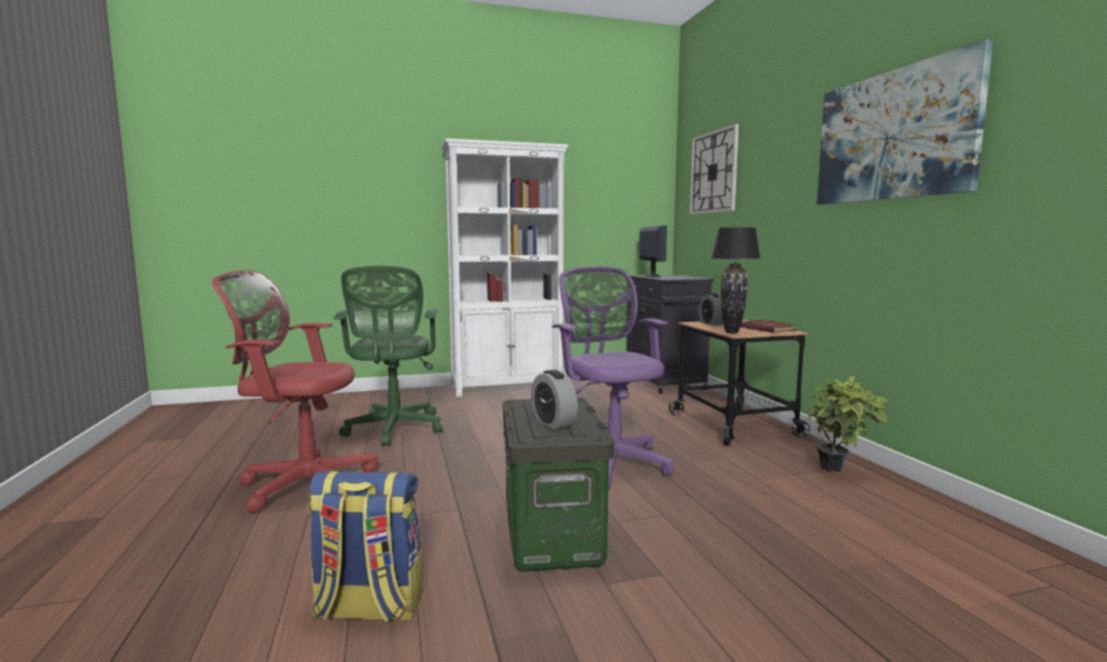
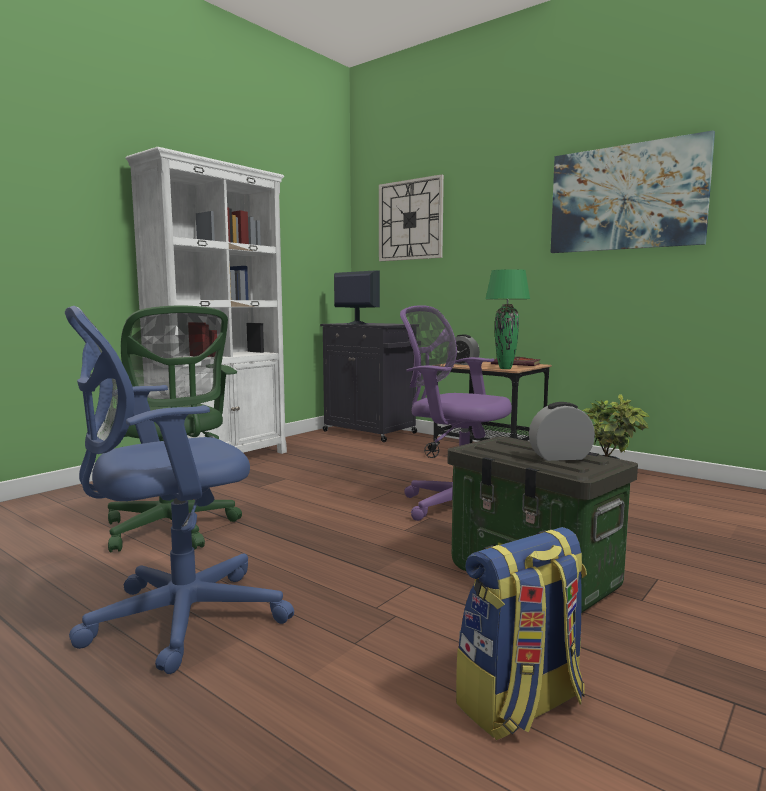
camera: 35 degrees left, 0 degrees up
red office chair [212,270,378,513] -> blue office chair [65,306,294,674]
alarm clock [531,370,578,430] -> alarm clock turned 150 degrees clockwise [529,402,595,461]
black table lamp [711,227,761,334] -> green table lamp [485,269,530,369]

